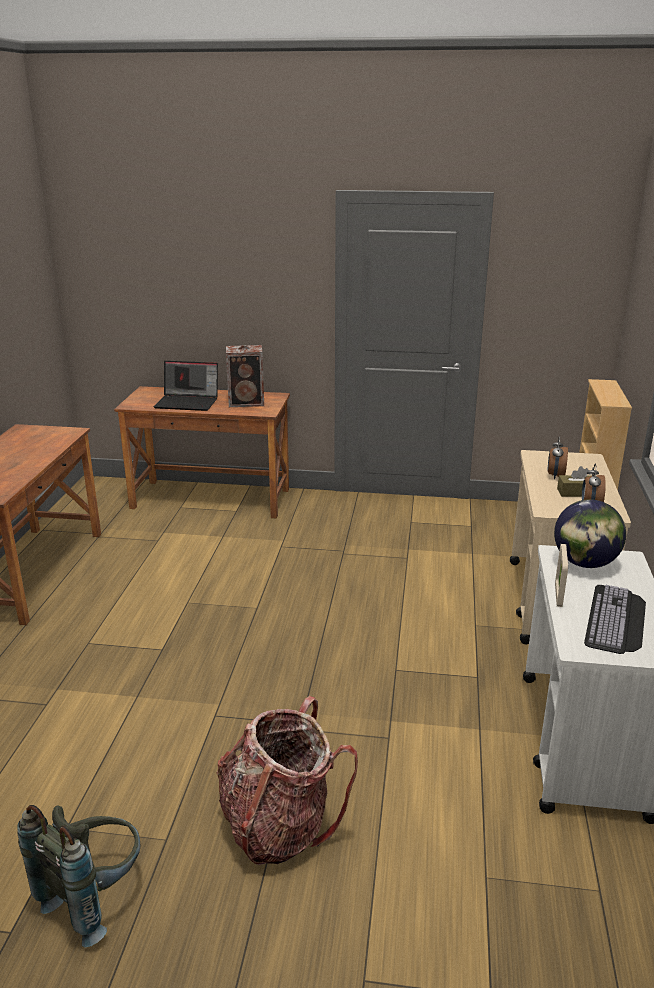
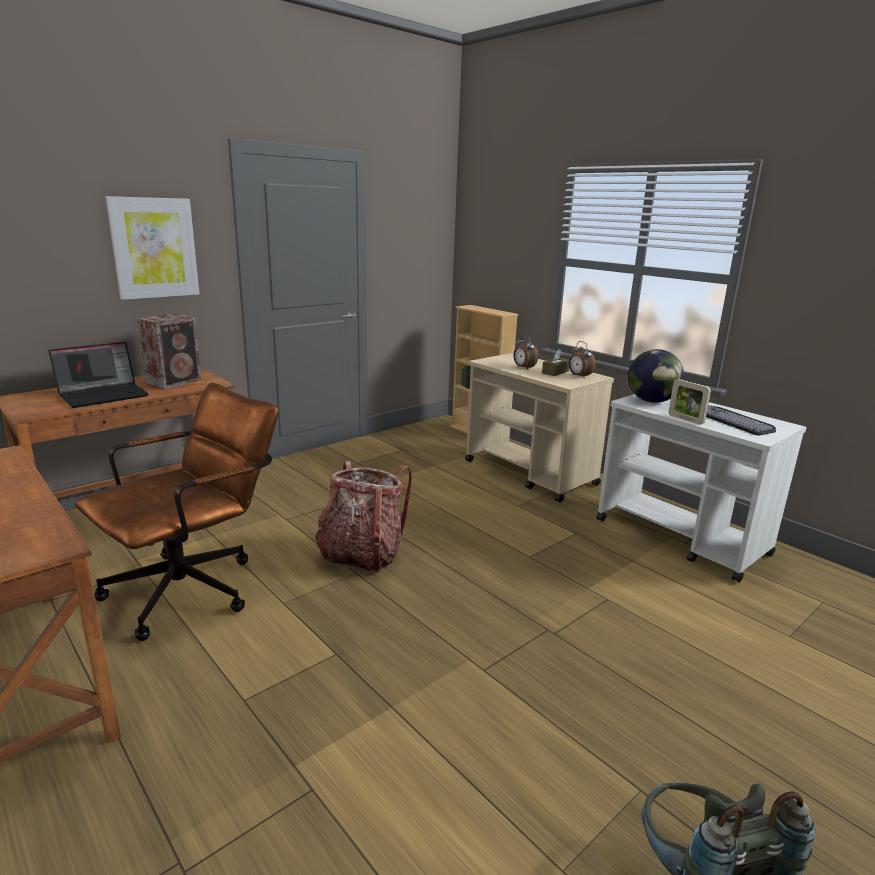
camera: 50 degrees left, 5 degrees down
backpack [216,696,358,865] -> backpack moved to [315,461,412,573]
none -> brown office chair [75,383,279,641]
none -> picture [105,196,199,300]

